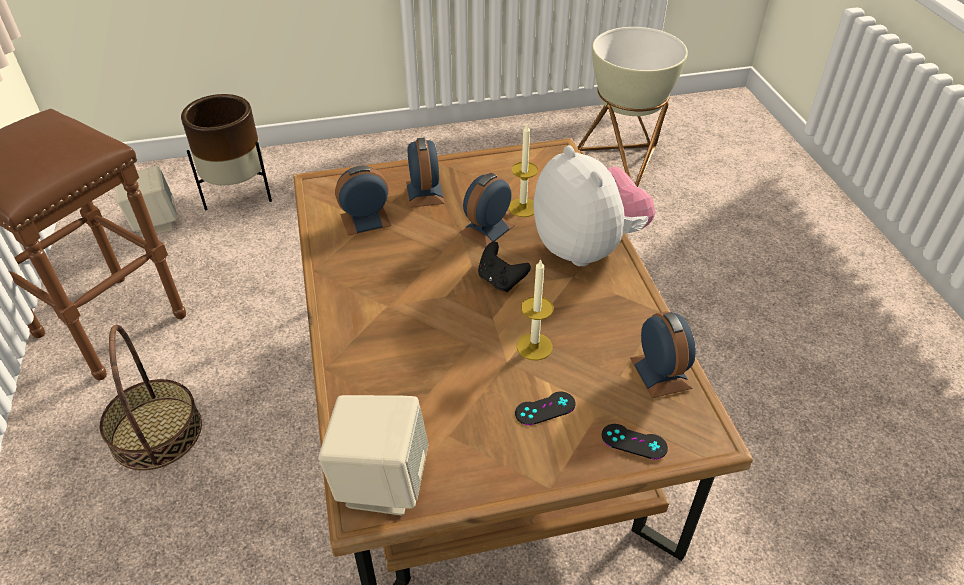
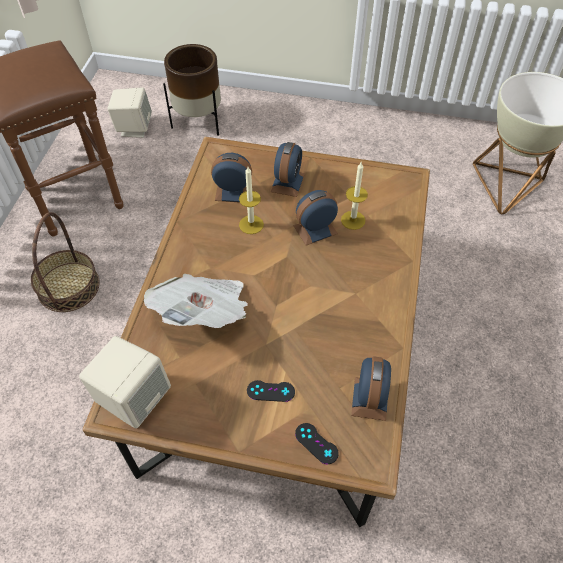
camera: 25 degrees right, 10 degrees up
black game controller [478,242,531,292] -> none
candle [517,258,553,361] -> candle moved to [239,167,264,234]
plush toy [533,145,655,266] -> none
none -> newspaper [144,274,248,328]

